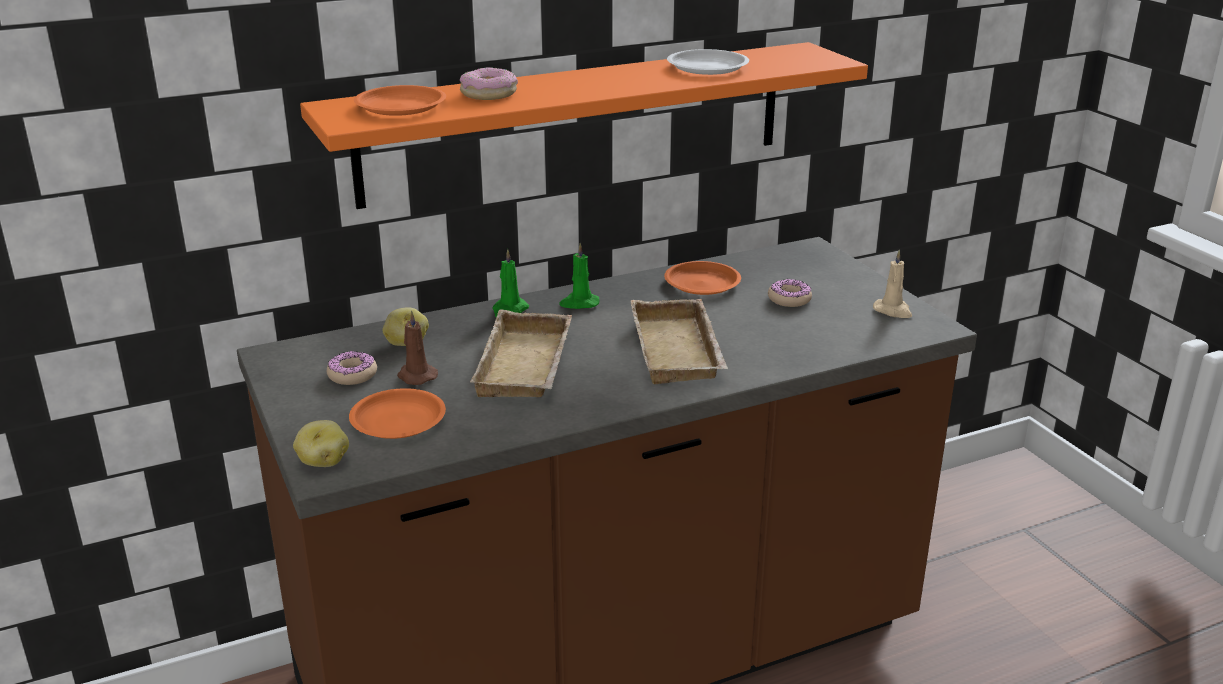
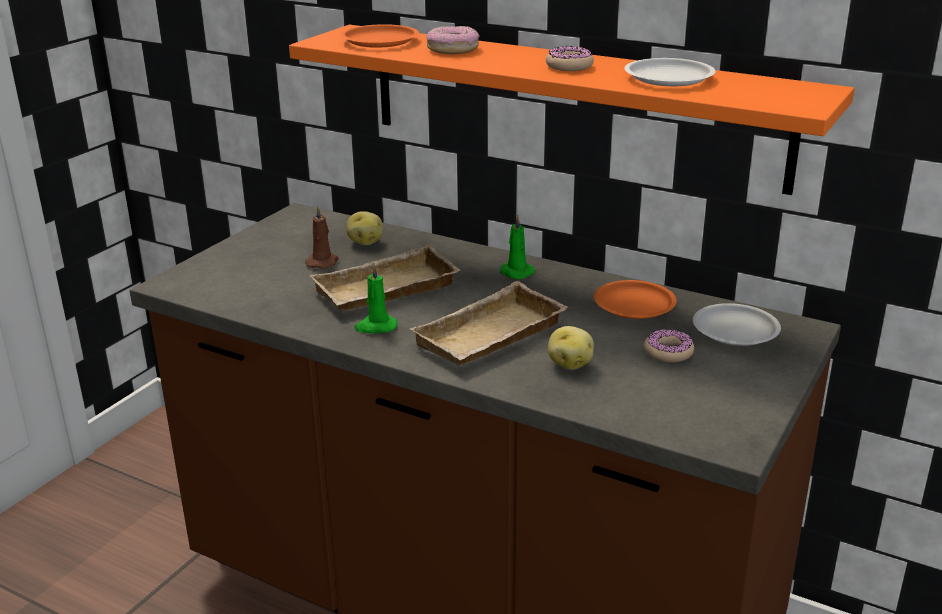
camera: 55 degrees right, 0 degrees up
potato [293,420,349,467] -> potato moved to [548,326,594,370]
donut [327,351,377,385] -> donut moved to [546,46,594,71]
orange plate [349,388,446,439] -> none
green candle [492,249,529,317] -> green candle moved to [354,264,397,333]
beige candle [873,249,912,318] -> none
none -> white plate [693,303,781,346]

